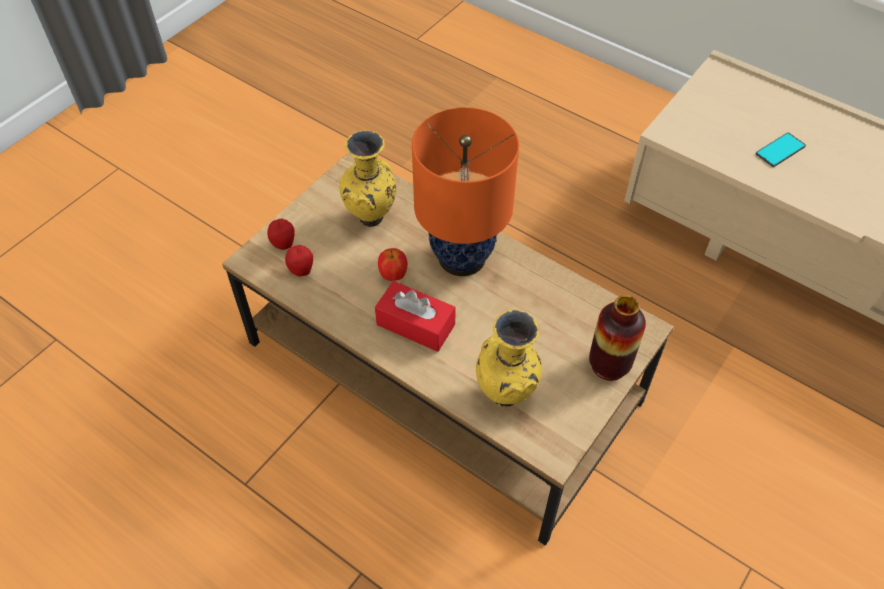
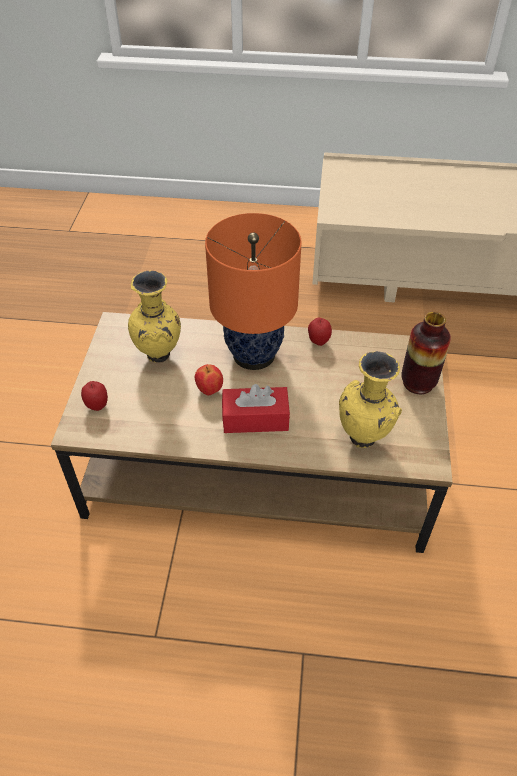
camera: 30 degrees left, 5 degrees down
apple [285,245,313,276] -> apple moved to [308,318,332,346]
phone [756,132,806,167] -> none

